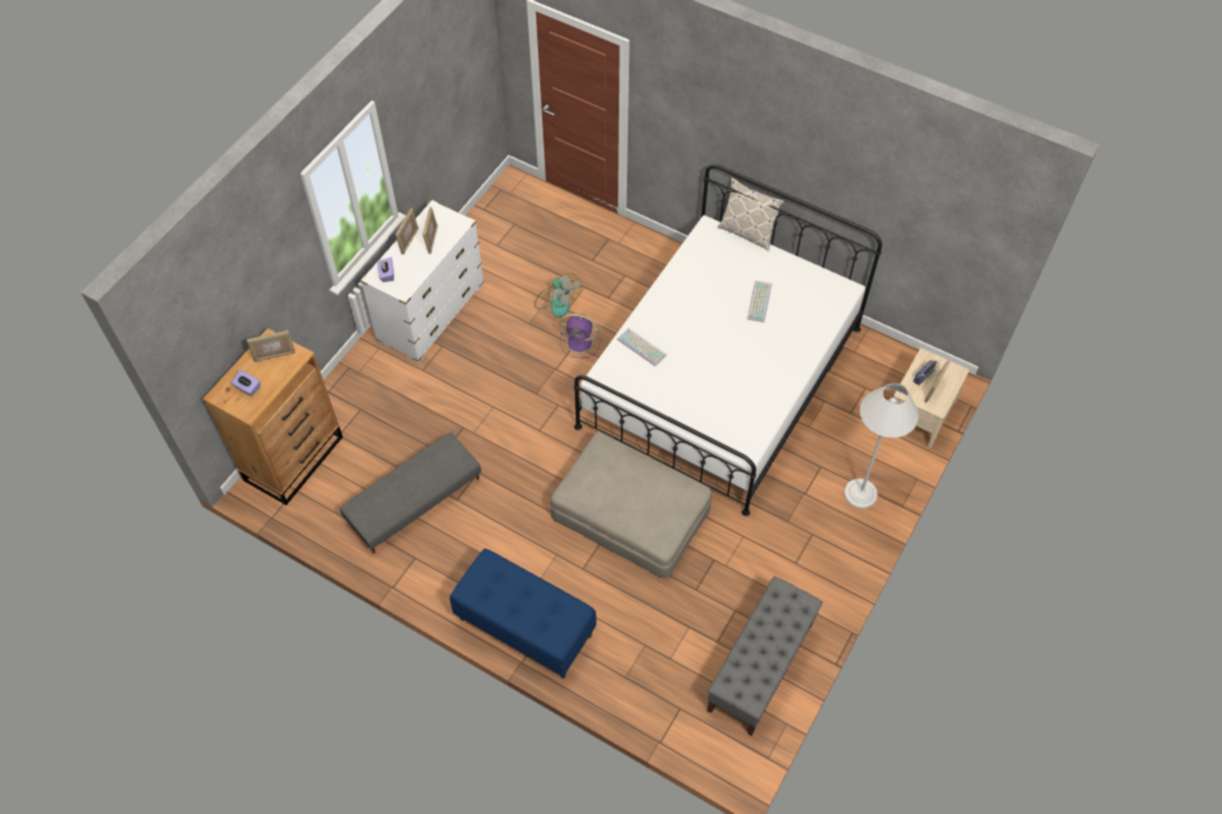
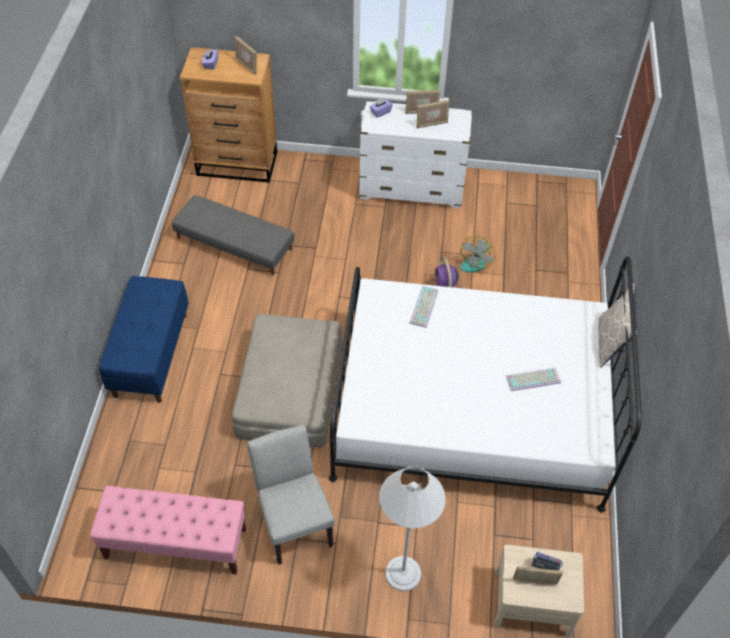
camera: 65 degrees right, 5 degrees down
grey bench [707,576,823,736] -> pink bench [90,486,246,575]
none -> grey chair [247,425,335,565]

